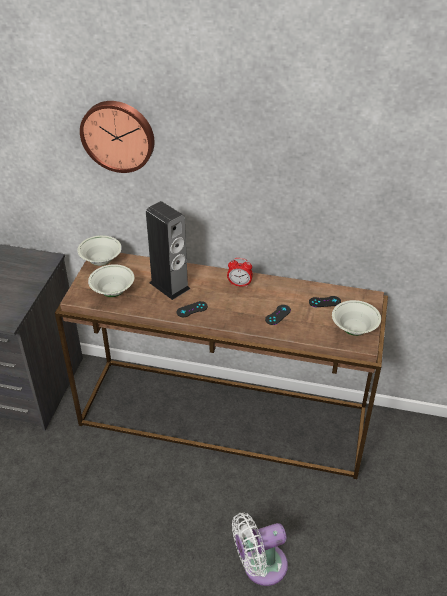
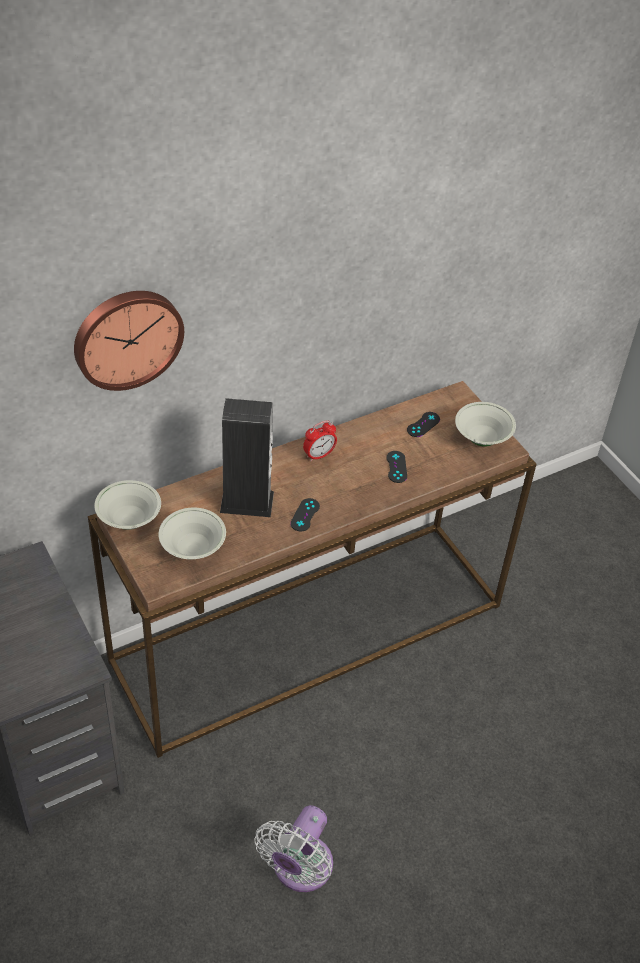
camera: 45 degrees left, 5 degrees up
white fan [232,513,288,586] -> white fan moved to [255,805,333,892]

